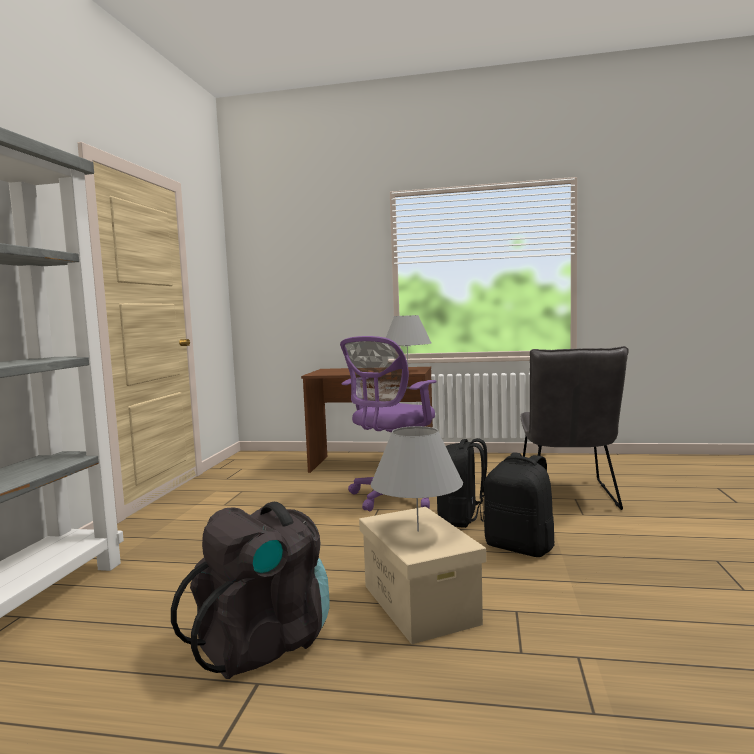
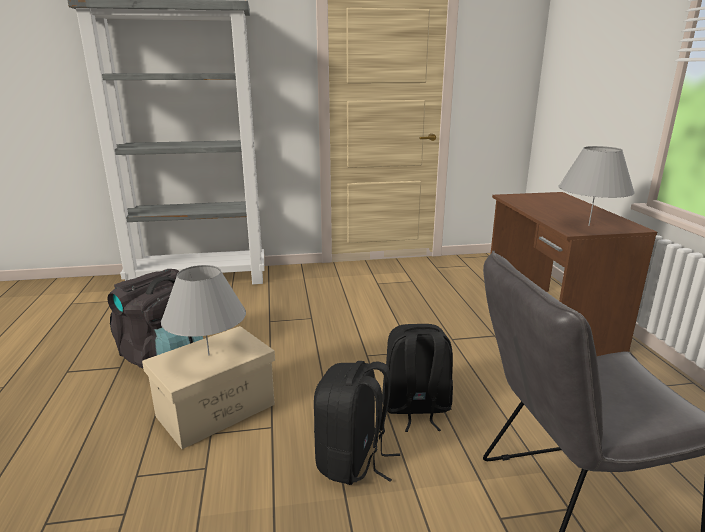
camera: 70 degrees right, 15 degrees up
purple office chair [340,336,437,511] -> none

